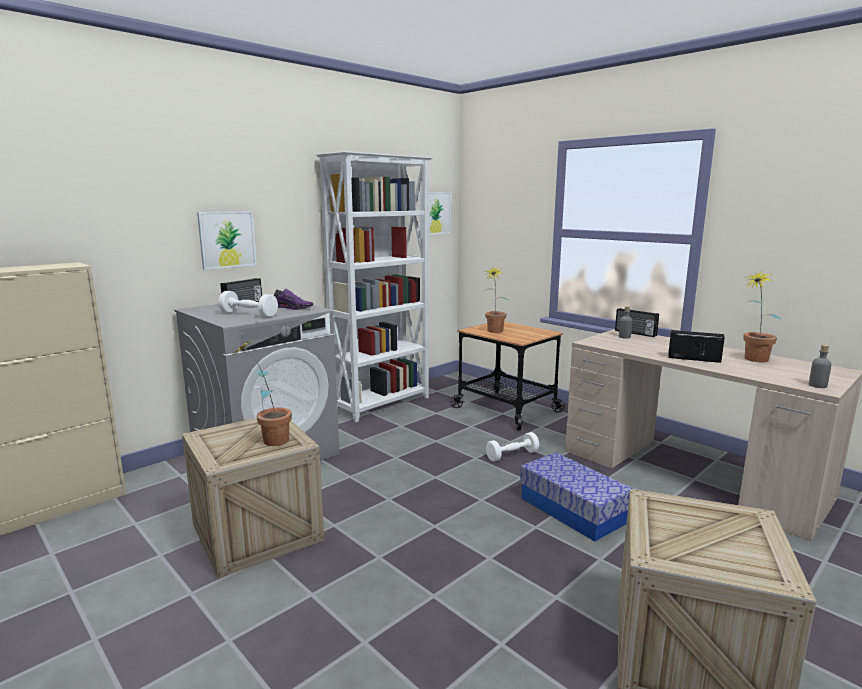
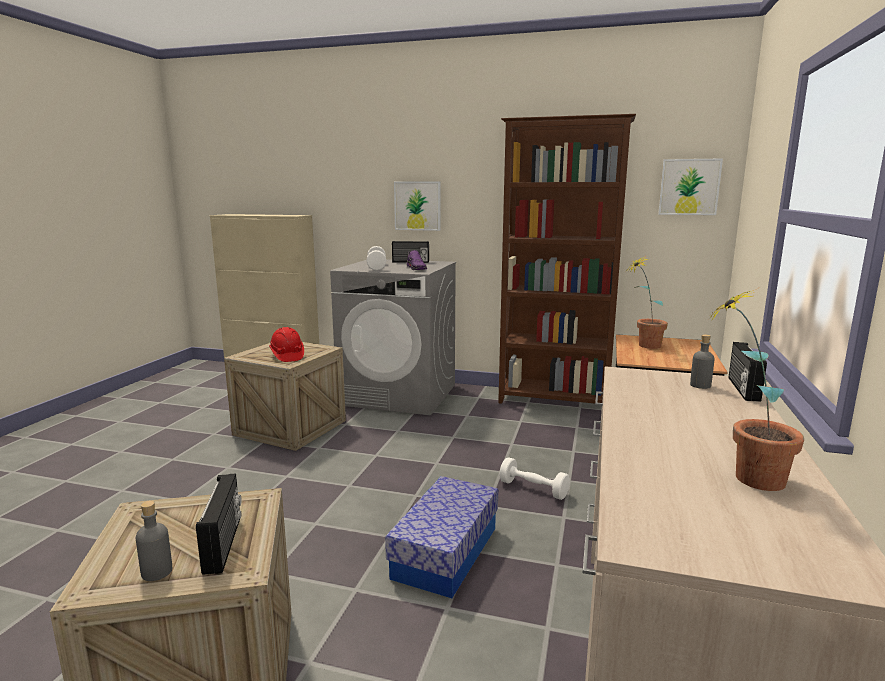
camera: 60 degrees right, 0 degrees up
potted plant [234,340,292,446] -> red hard hat [269,327,304,362]
white bookcase [316,151,433,422] -> brown bookcase [498,114,636,404]
radio [668,330,725,363] -> radio moved to [196,473,242,575]
grey bottle [809,345,832,388] -> grey bottle moved to [136,501,172,581]

